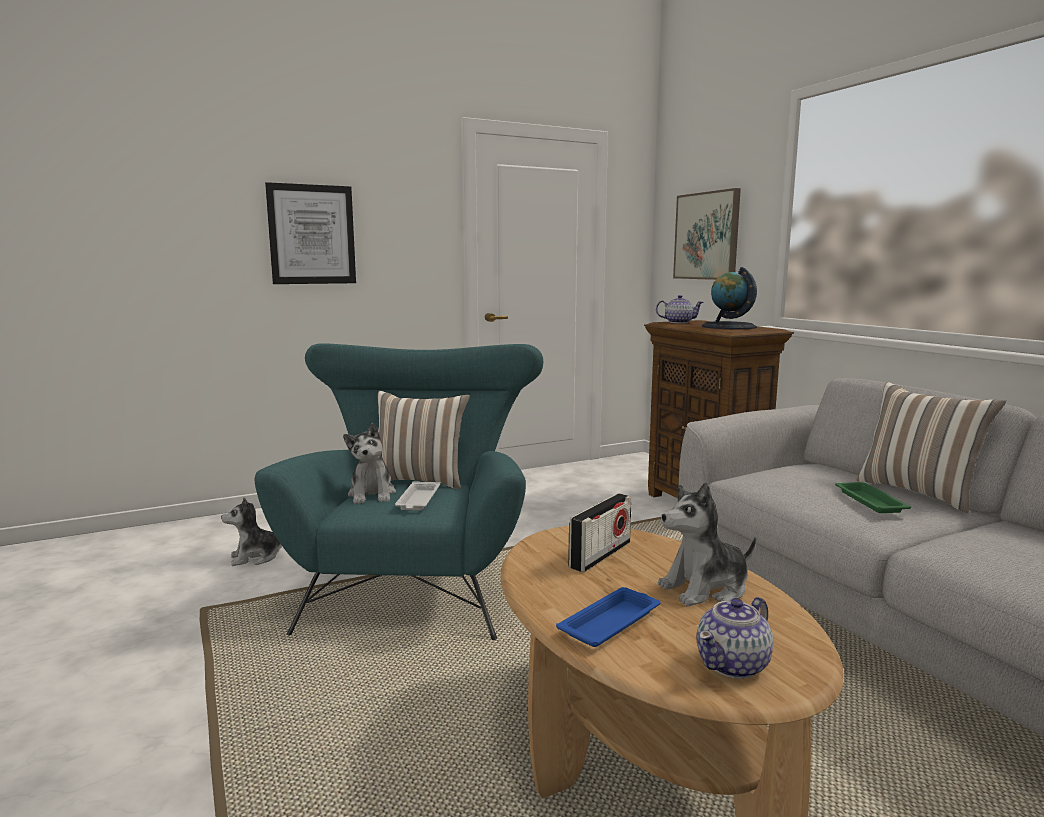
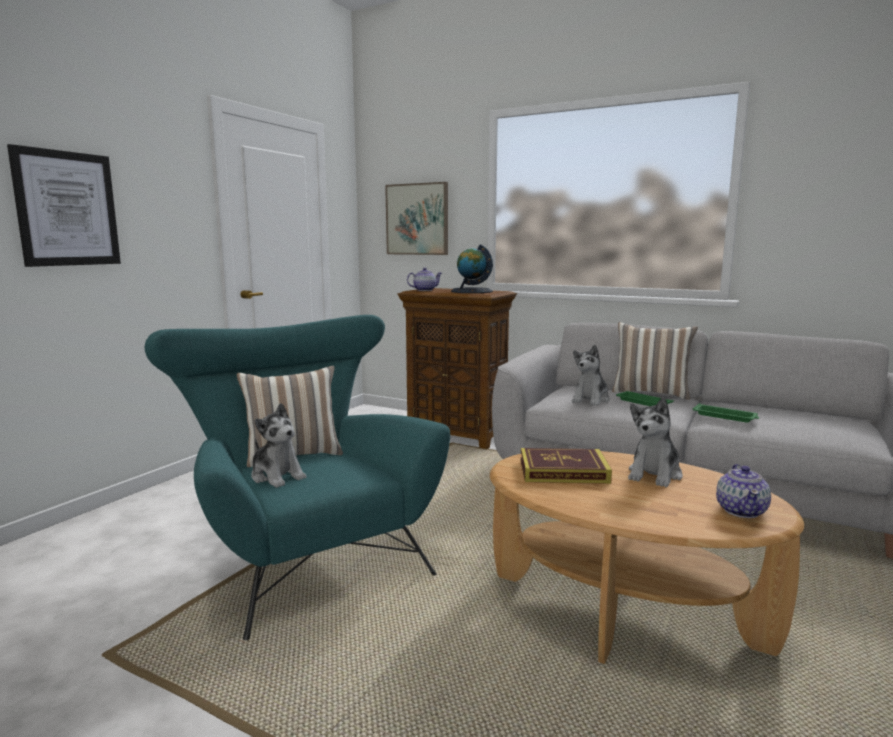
camera: 35 degrees left, 0 degrees up
plush toy [221,497,282,566] -> plush toy moved to [572,345,610,406]
white tray [395,481,440,511] -> none
blue tray [556,587,660,647] -> none
radio [568,493,632,572] -> book [520,448,612,484]
none -> green tray [693,403,759,423]

